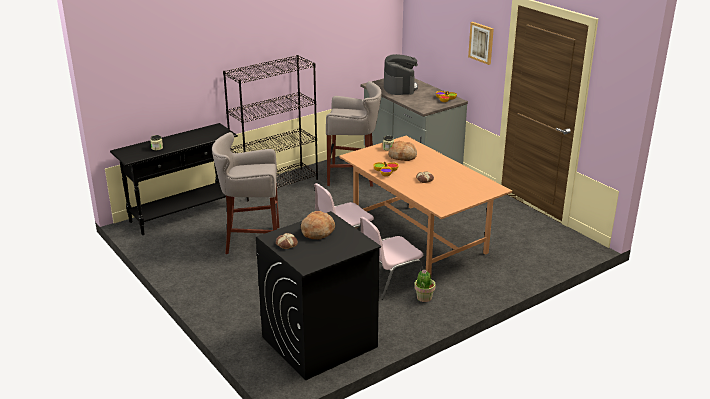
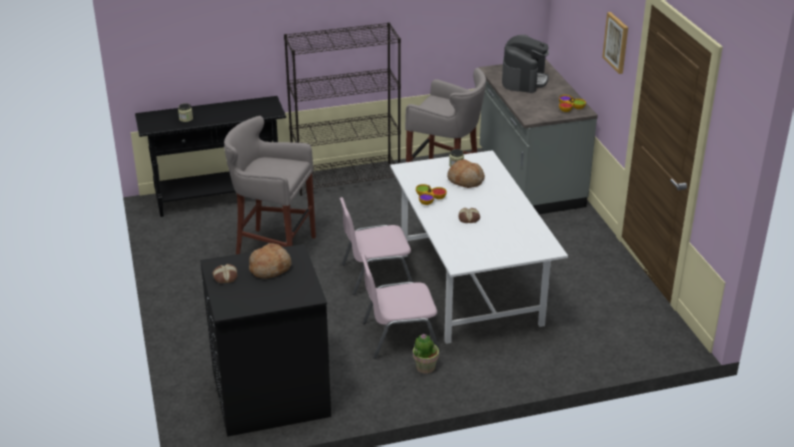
camera: 20 degrees right, 5 degrees up
brown dining table [339,136,512,275] -> white dining table [390,150,568,344]

